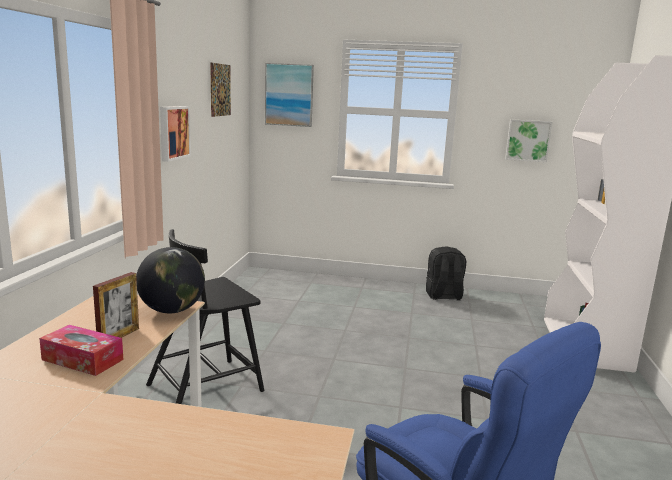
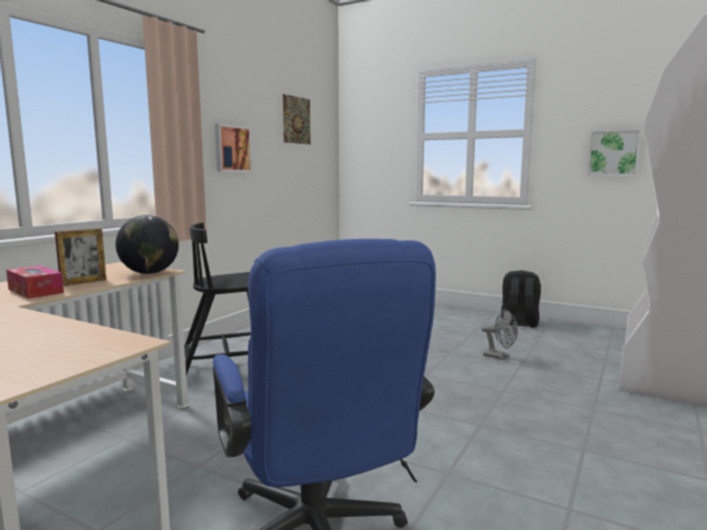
camera: 20 degrees right, 5 degrees down
picture [265,63,314,127] -> none
none -> grey fan [481,309,518,360]

